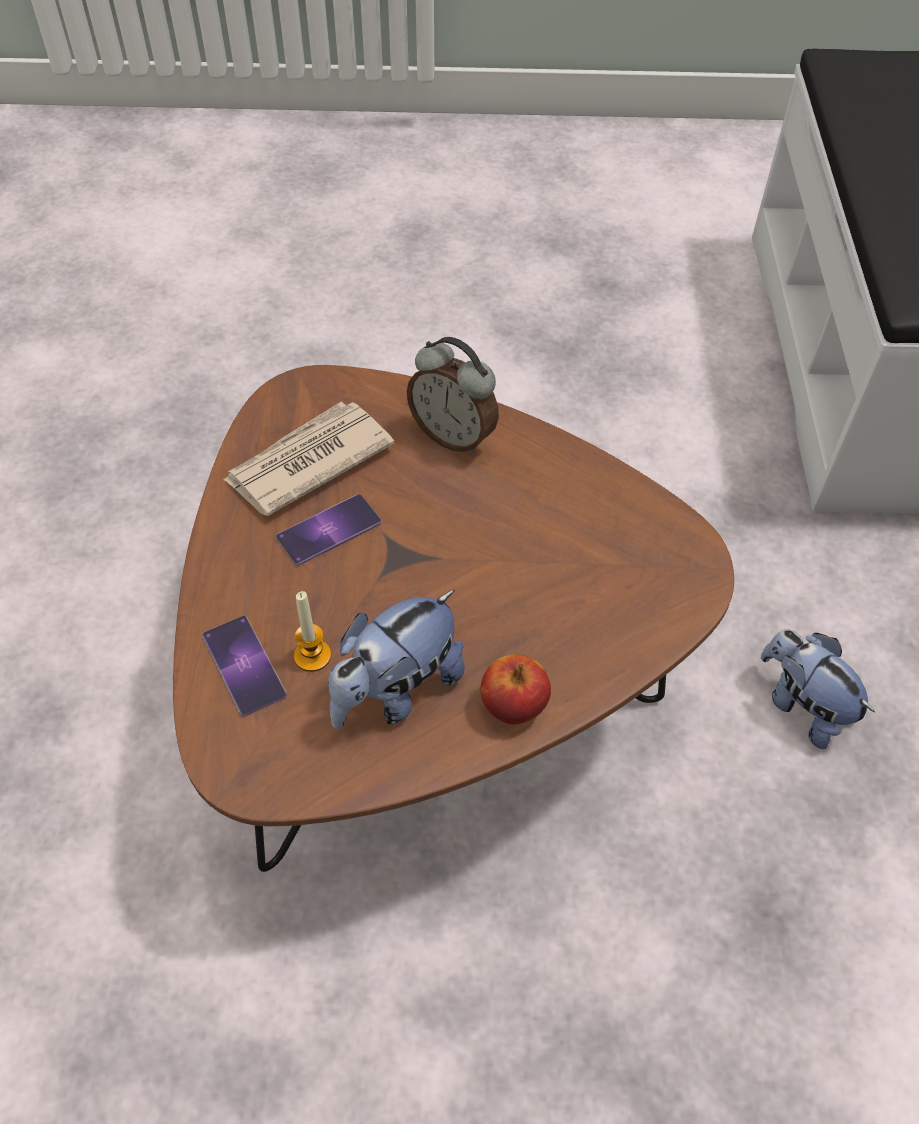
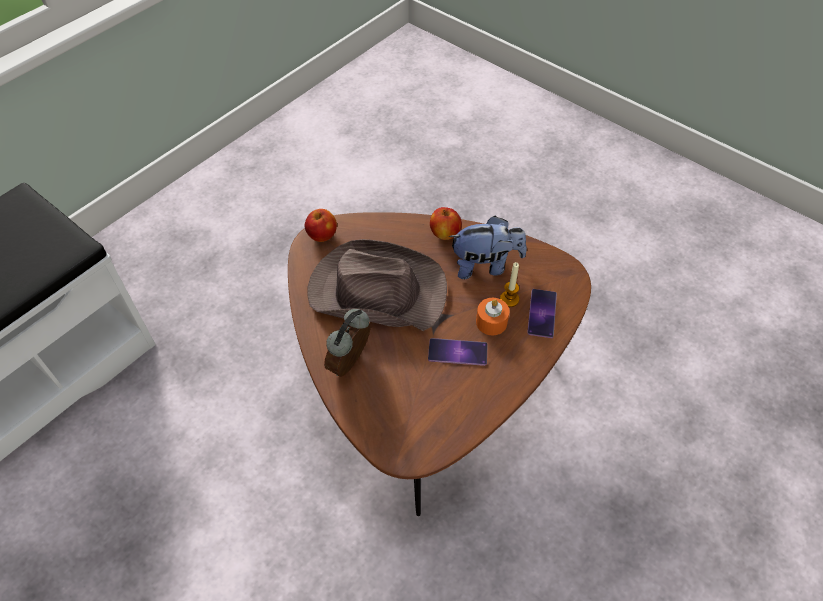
camera: 140 degrees left, 0 degrees up
newspaper [224,402,395,516] -> none
alarm clock [406,337,499,454] -> alarm clock turned 135 degrees counterclockwise [324,309,371,377]
plush toy [761,629,875,749] -> none
none -> apple [305,209,337,242]
none -> brown hat [307,239,447,331]
none -> orange candle [476,298,509,335]

